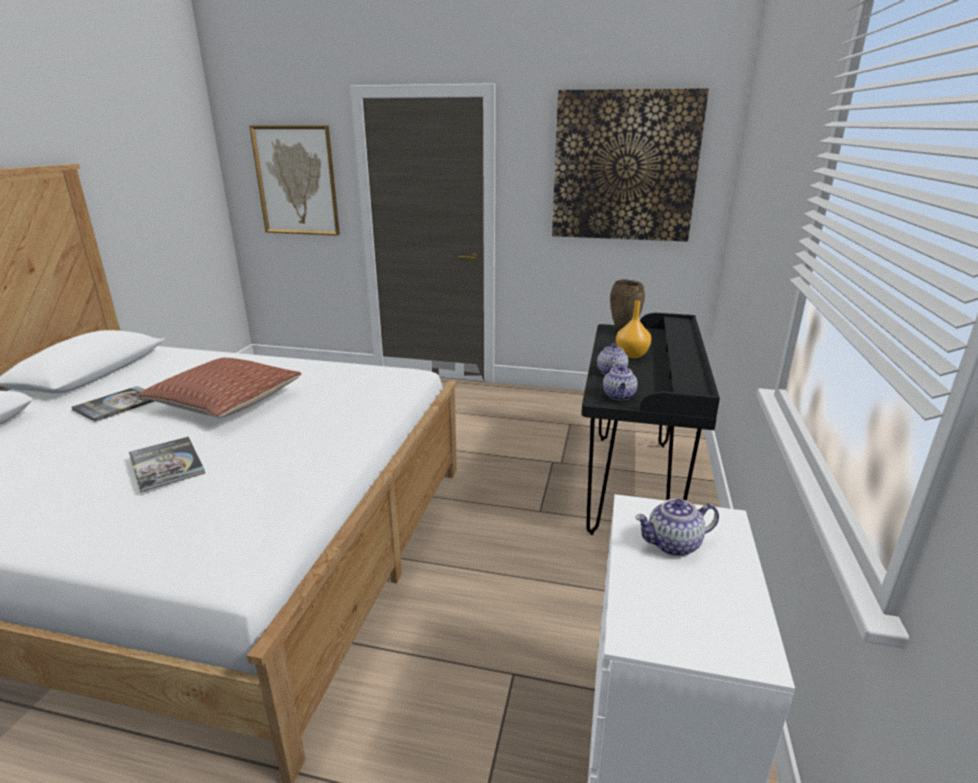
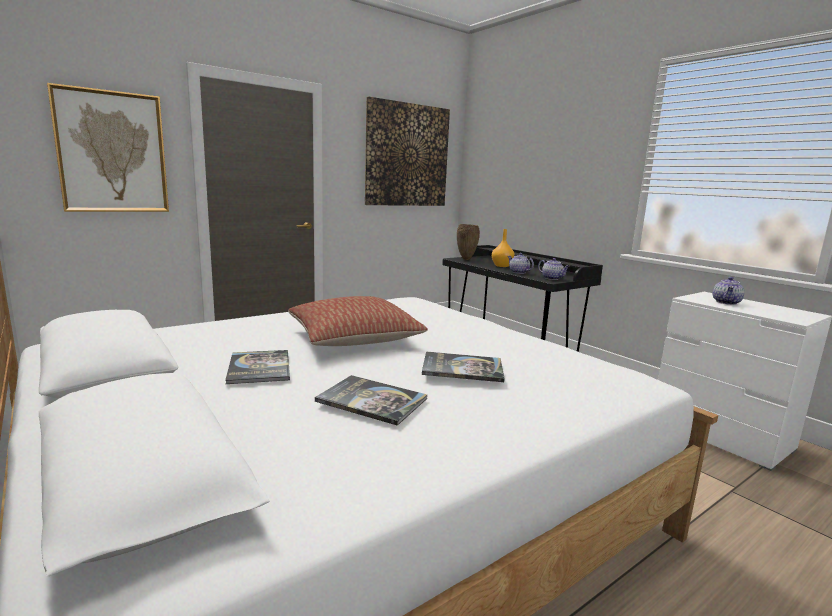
camera: 50 degrees left, 10 degrees down
none -> book [315,375,427,426]

